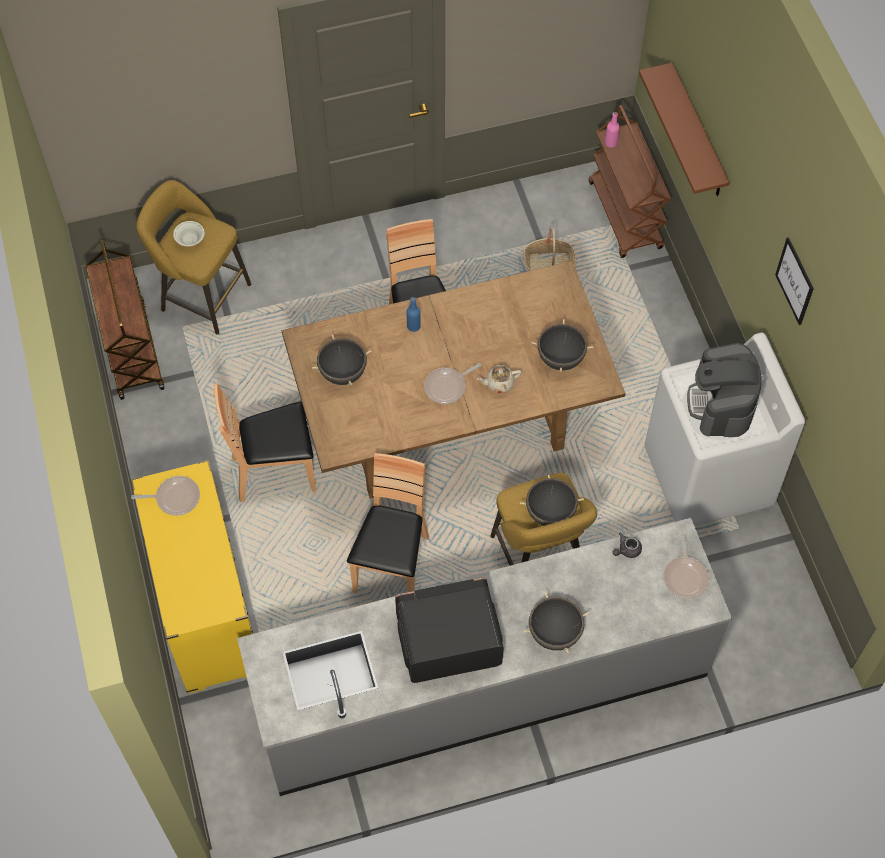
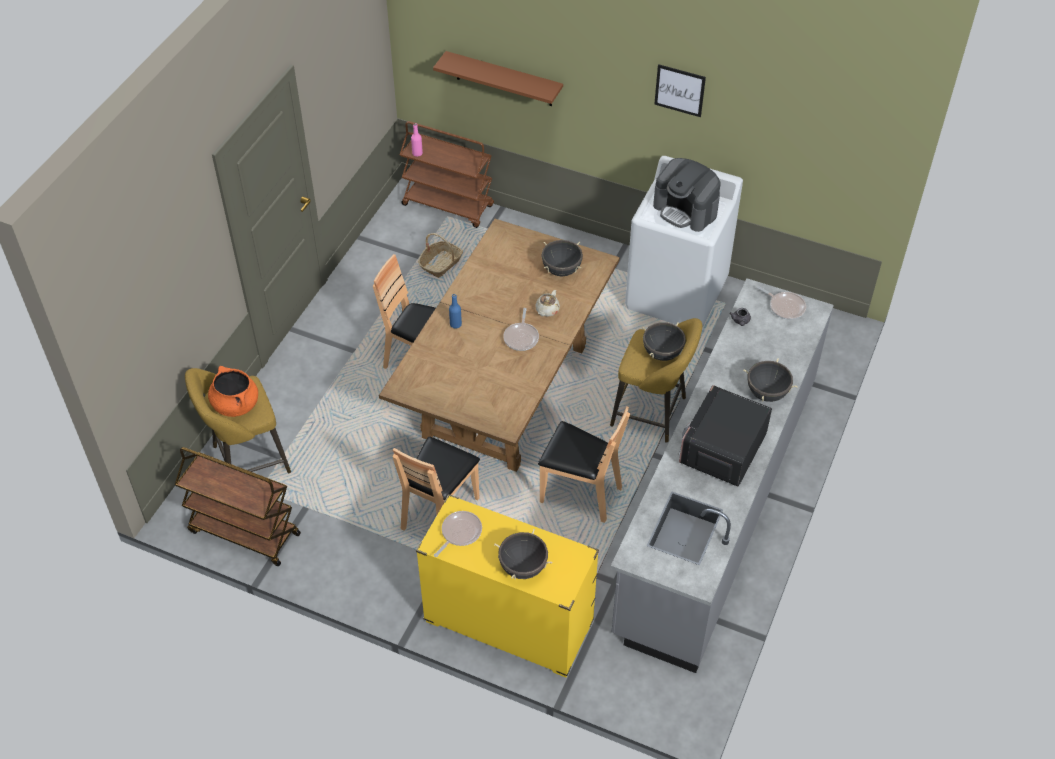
camera: 50 degrees left, 10 degrees down
white bowl [173,221,205,246] -> orange cooking pot [208,366,258,417]
black cooking pot [312,335,371,386] -> black cooking pot moved to [494,529,552,580]
brown chair [347,453,429,593] -> brown chair turned 150 degrees clockwise [538,407,630,523]

